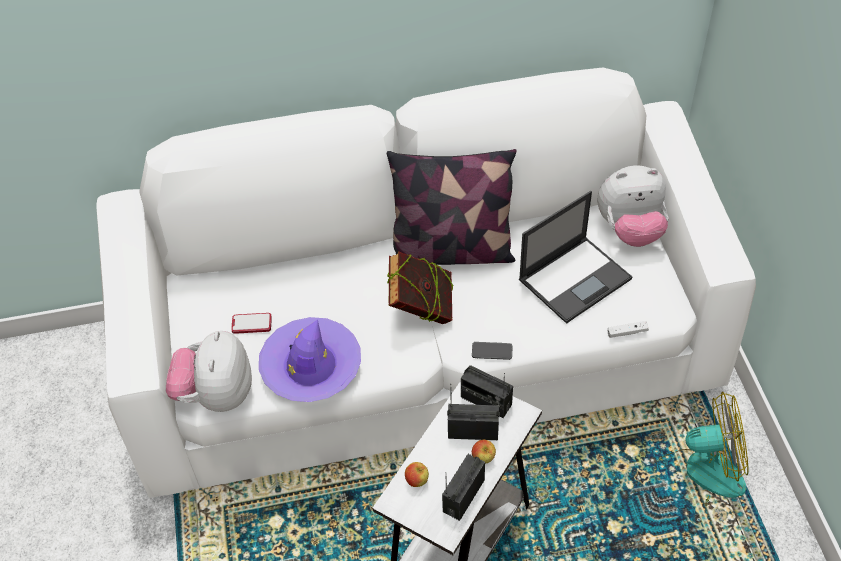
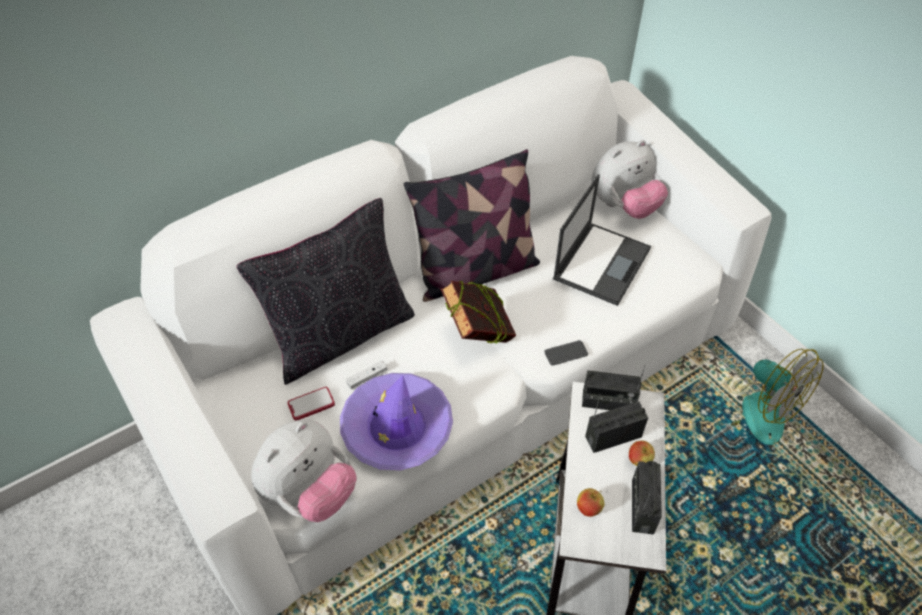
camera: 25 degrees left, 0 degrees up
plush toy [166,331,252,412] -> plush toy turned 120 degrees counterclockwise [251,419,356,522]
white game controller [608,321,649,338] -> white game controller moved to [346,361,387,389]
fan [656,392,748,506] -> fan turned 75 degrees clockwise [727,349,824,445]
none -> black pillow [236,198,415,385]

